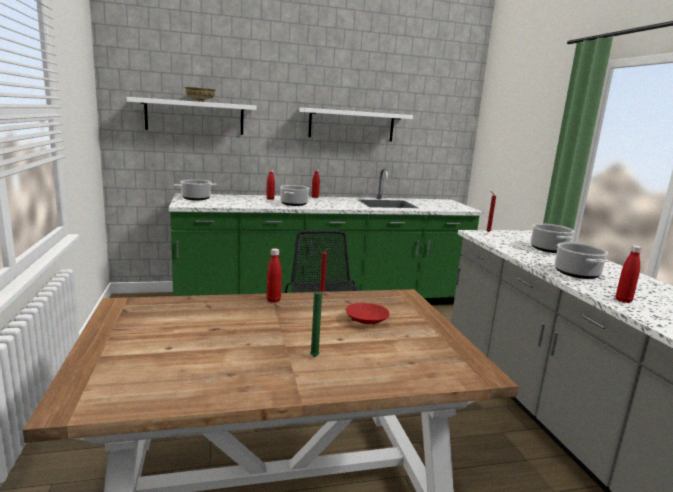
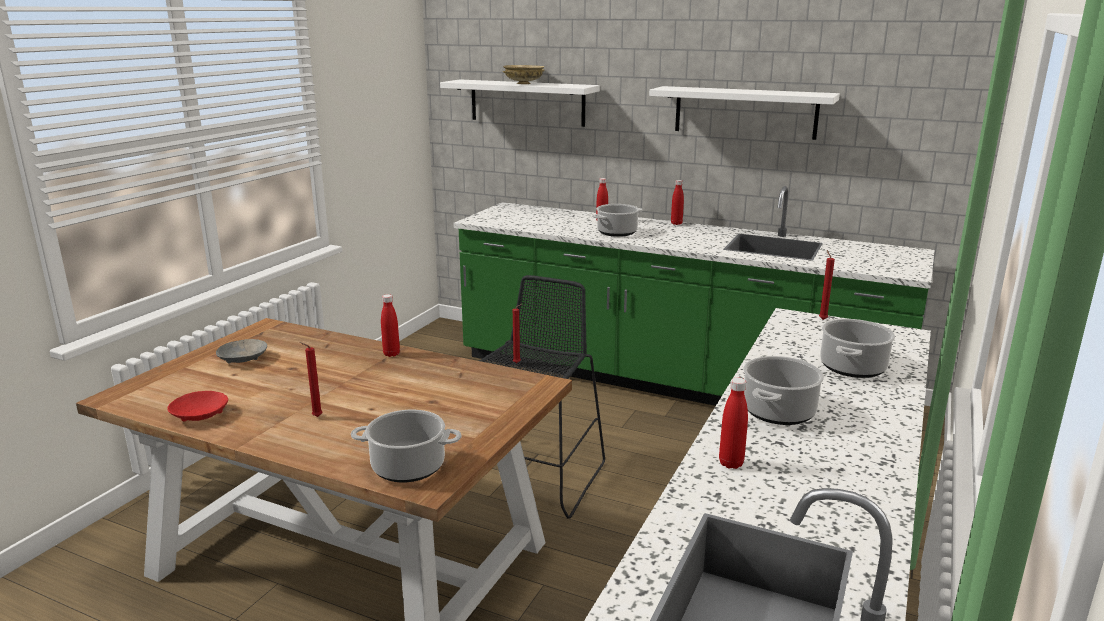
camera: 40 degrees right, 5 degrees up
cooking pot [174,179,217,200] -> cooking pot moved to [351,410,461,482]
green candle [310,287,322,357] -> red candle [299,342,322,417]
red bowl [346,303,390,325] -> red bowl moved to [167,391,228,422]
none -> grey bowl [216,339,267,363]

